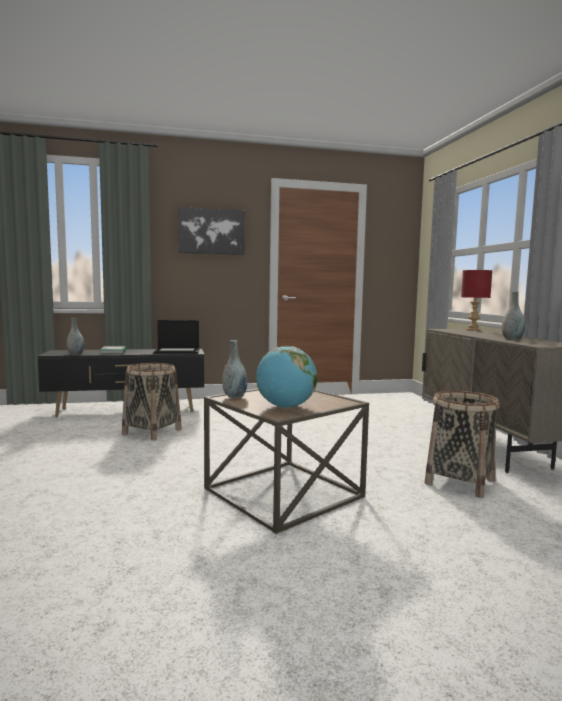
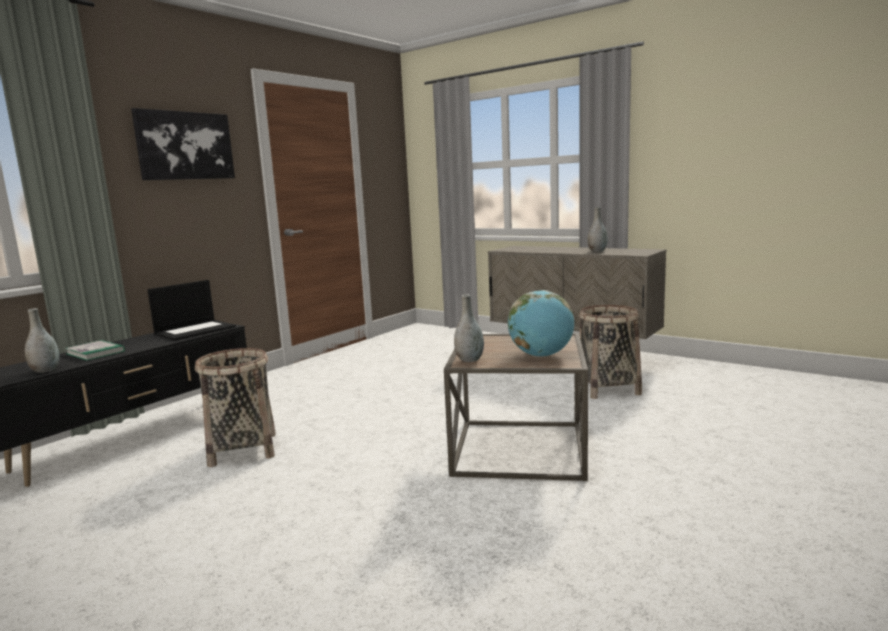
camera: 40 degrees left, 5 degrees up
red table lamp [461,270,492,331] -> none

